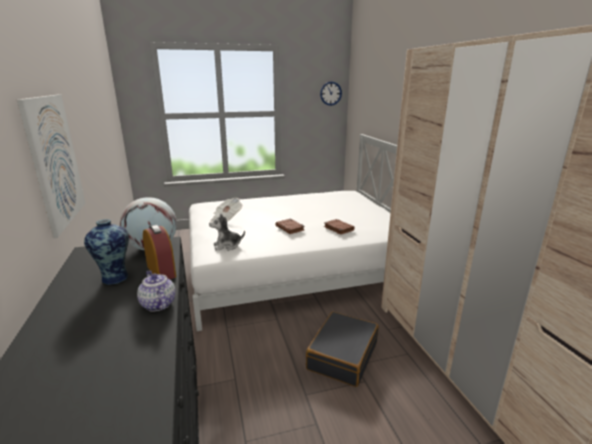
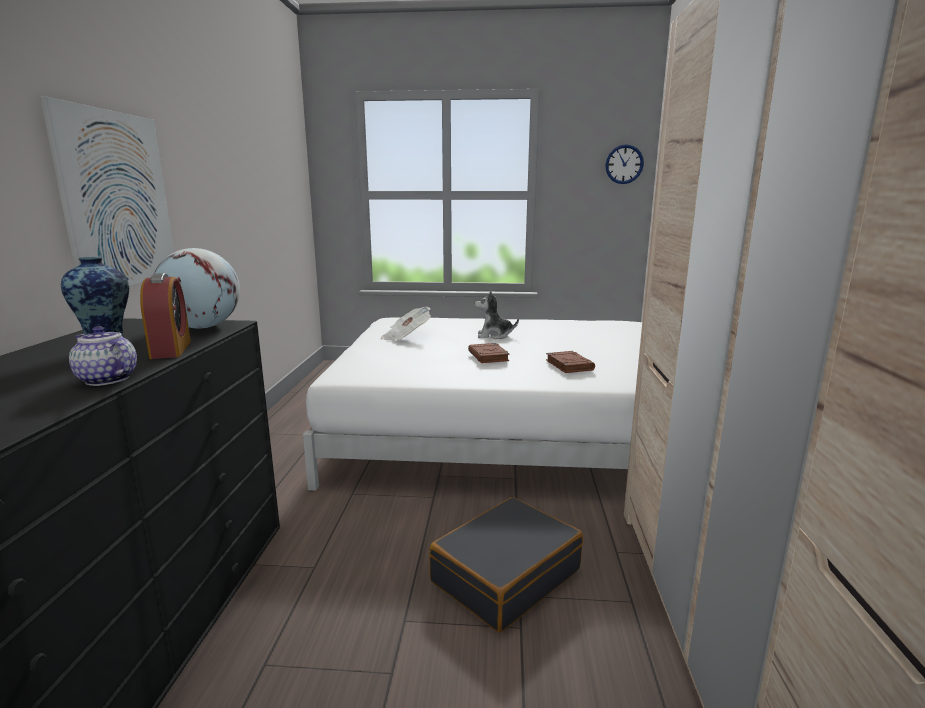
camera: 20 degrees right, 5 degrees down
teapot [137,270,176,312] -> teapot turned 45 degrees counterclockwise [69,326,137,386]
plush toy [209,214,245,251] -> plush toy moved to [474,291,519,339]

